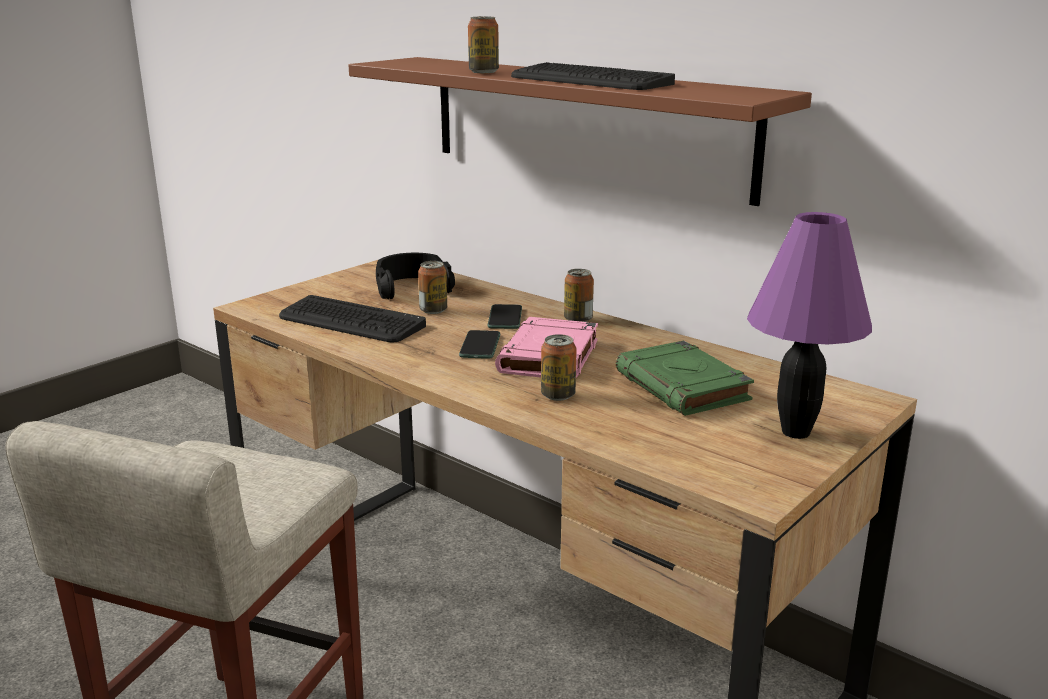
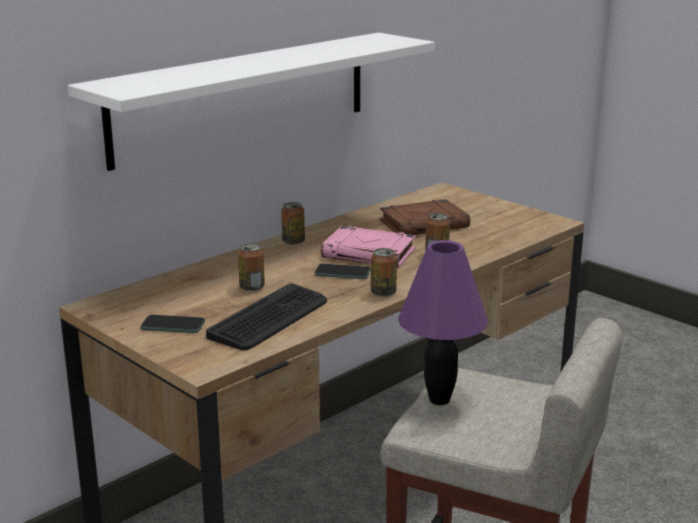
camera: 85 degrees left, 0 degrees up
brown shelf [348,57,812,206] -> white shelf [67,33,435,171]
black headphones [376,253,455,299] -> none
can [468,16,499,73] -> can moved to [371,248,397,297]
phone [488,304,522,329] -> phone moved to [140,315,205,333]
keyboard [511,62,675,90] -> none
green book [616,341,754,416] -> brown book [380,199,470,235]
purple table lamp [747,212,872,439] -> purple table lamp moved to [398,240,488,405]

